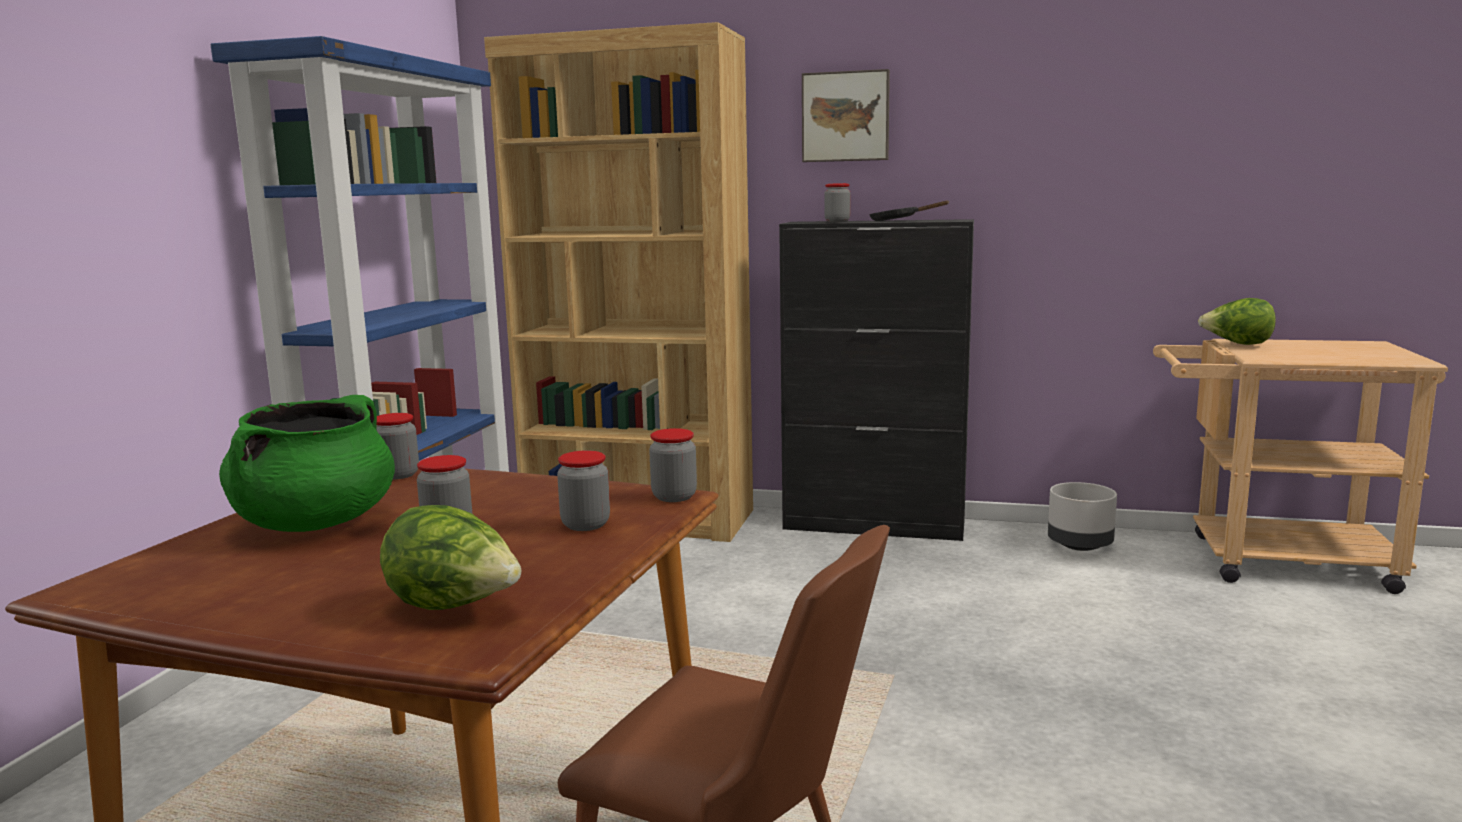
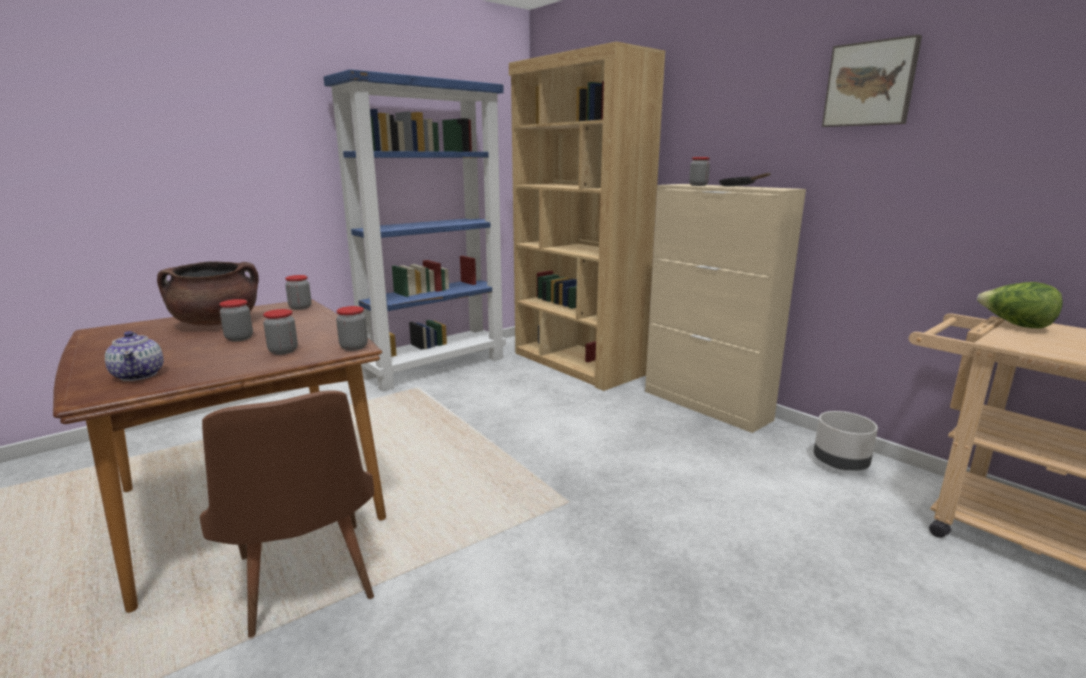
camera: 35 degrees right, 5 degrees up
green cooking pot [219,395,395,532] -> brown cooking pot [157,261,259,326]
lettuce [380,505,521,610] -> teapot [105,331,164,381]
black cabinet [779,219,974,541] -> beige cabinet [645,184,806,433]
picture [802,69,890,162] -> picture moved to [822,34,922,127]

